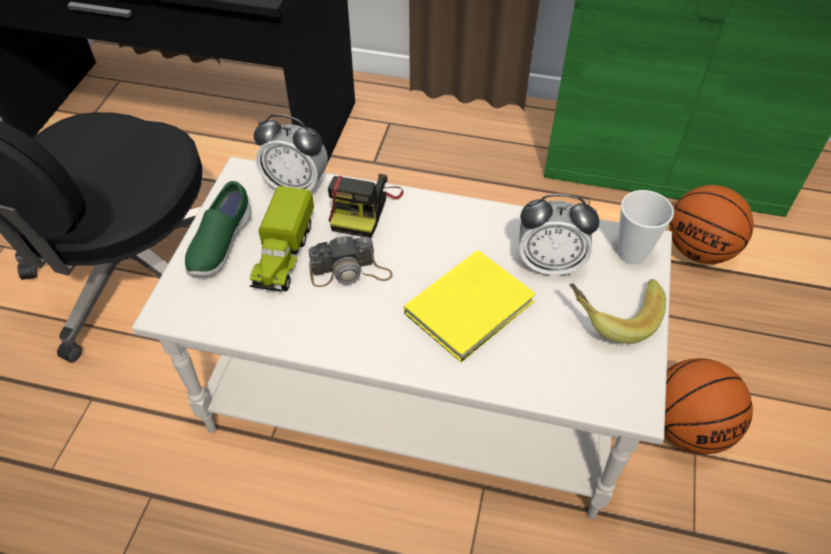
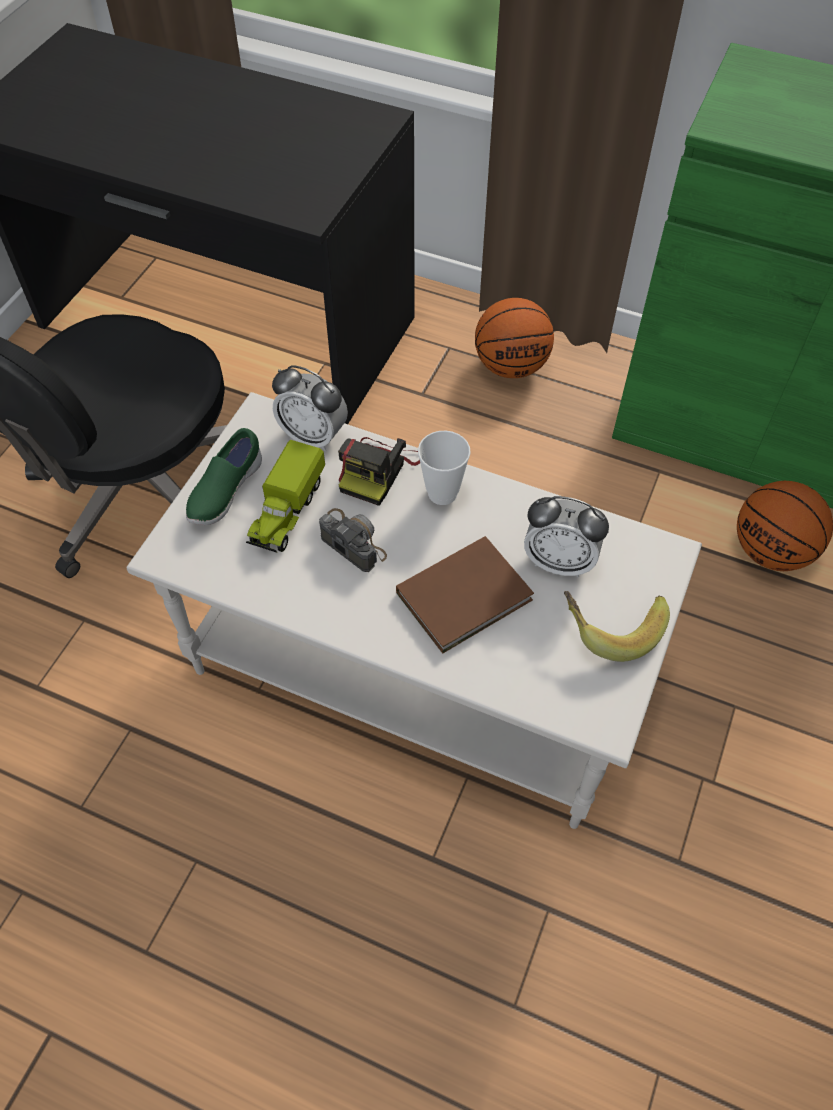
camera: 10 degrees right, 5 degrees up
camera [308,235,393,287] -> camera turned 135 degrees counterclockwise [319,508,387,572]
yellow book [404,250,536,363] -> brown book [396,536,534,653]
cup [617,190,674,265] -> cup moved to [418,431,471,505]
basketball [664,358,753,454] -> basketball moved to [475,298,554,378]

